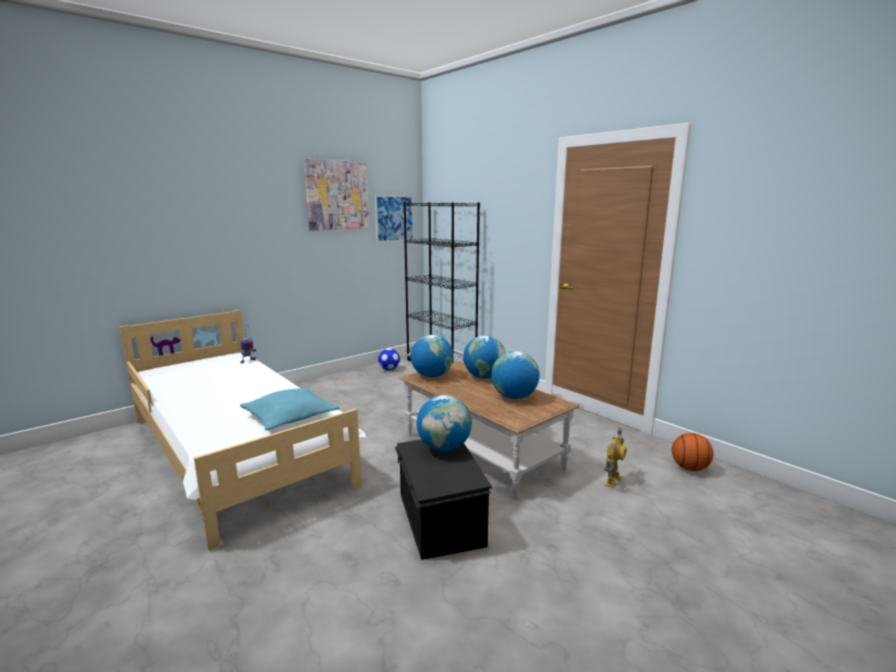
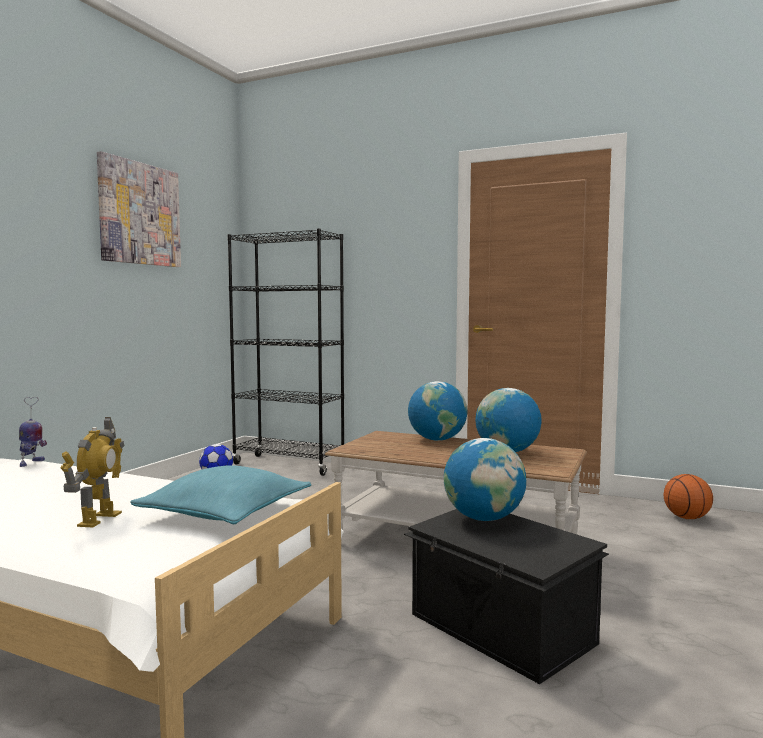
camera: 25 degrees left, 10 degrees down
picture [375,195,414,243] -> none
globe [411,335,453,377] -> none
toy robot [604,428,627,488] -> toy robot moved to [60,417,124,528]

